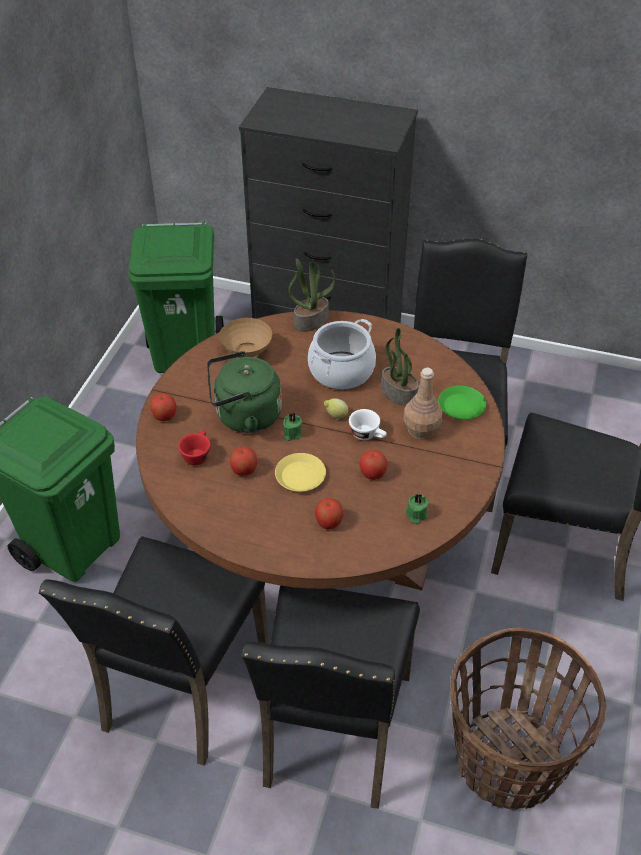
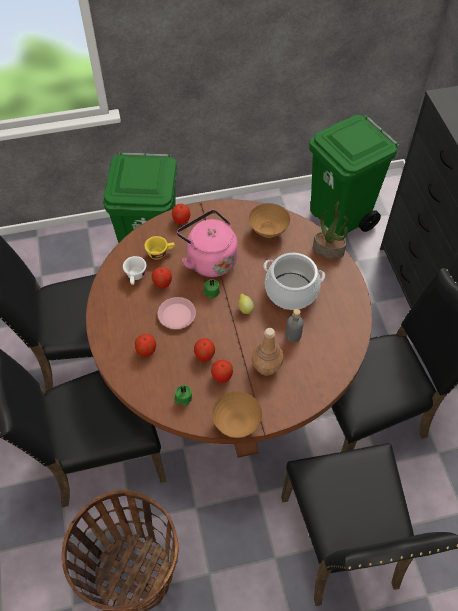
camera: 60 degrees right, 10 degrees up
red cup [178,430,211,465] -> yellow cup [144,236,175,259]
green kettle [207,351,282,433] -> pink kettle [177,210,238,277]
yellow plate [275,453,326,492] -> pink plate [158,297,196,329]
white cup [349,409,387,440] -> white cup moved to [123,256,147,285]
potted plant [381,328,419,406] -> grey bottle [285,309,304,342]
green plate [438,386,486,420] -> none
none -> apple [211,360,233,383]
none -> brown bowl [212,391,262,438]

